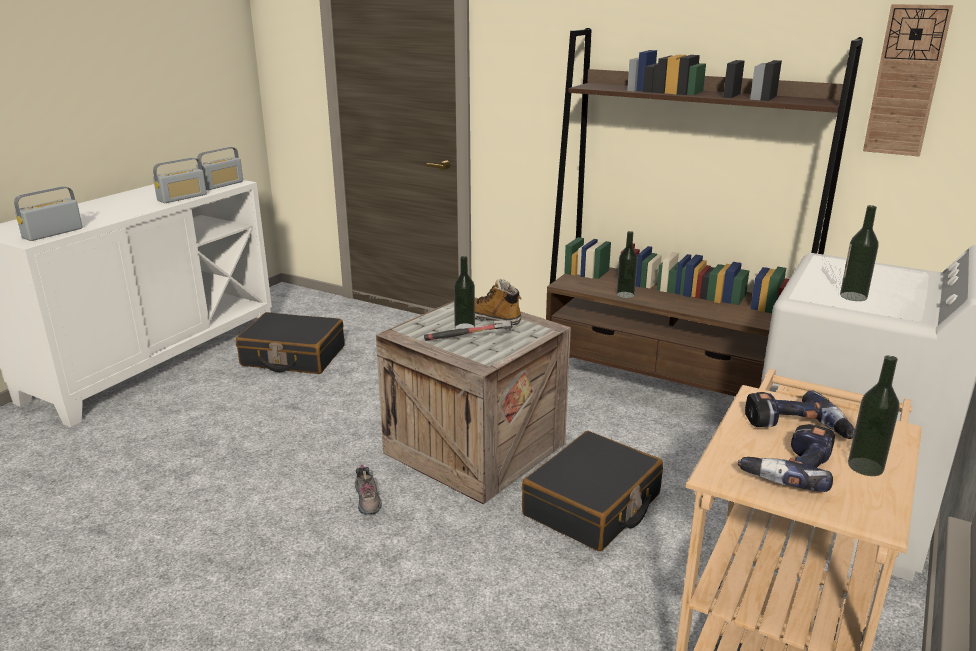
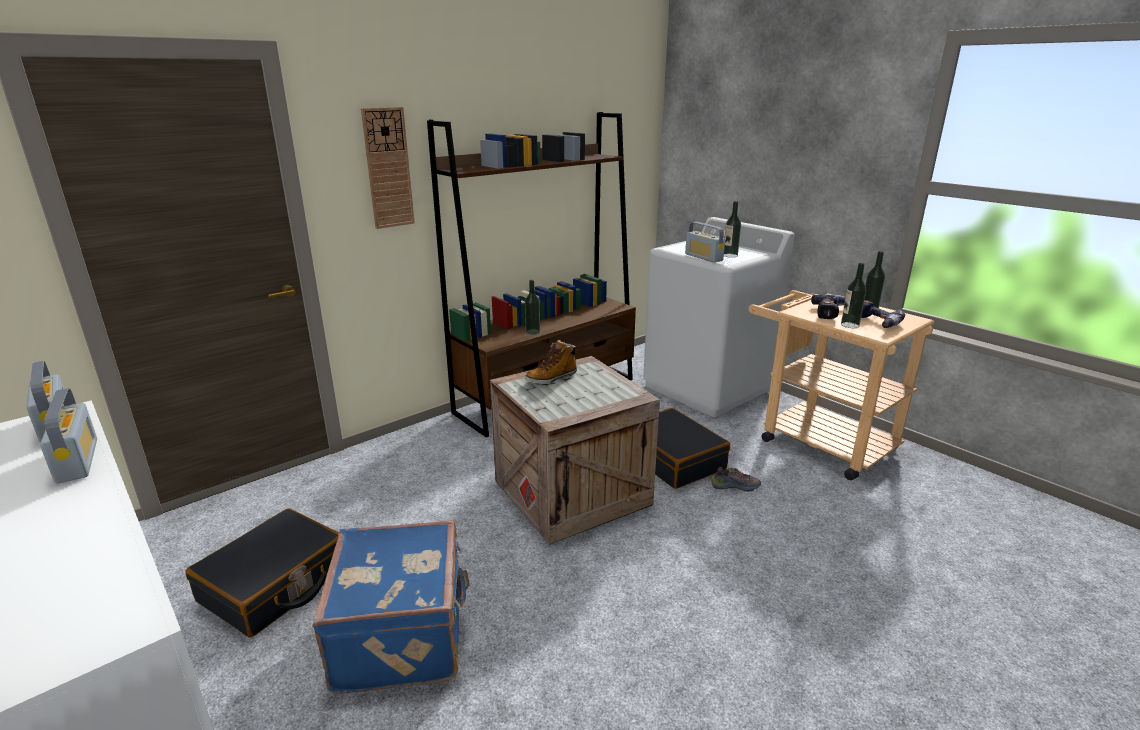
camera: 70 degrees left, 0 degrees up
radio [14,187,82,241] -> radio moved to [685,222,725,263]
shoe [355,465,382,514] -> shoe moved to [711,467,761,492]
hammer [424,320,513,341] -> none
bottle [454,256,475,329] -> bottle moved to [841,263,866,328]
wall clock [863,4,954,156] -> wall clock moved to [361,107,415,229]
none -> blue suitcase [312,520,470,694]

